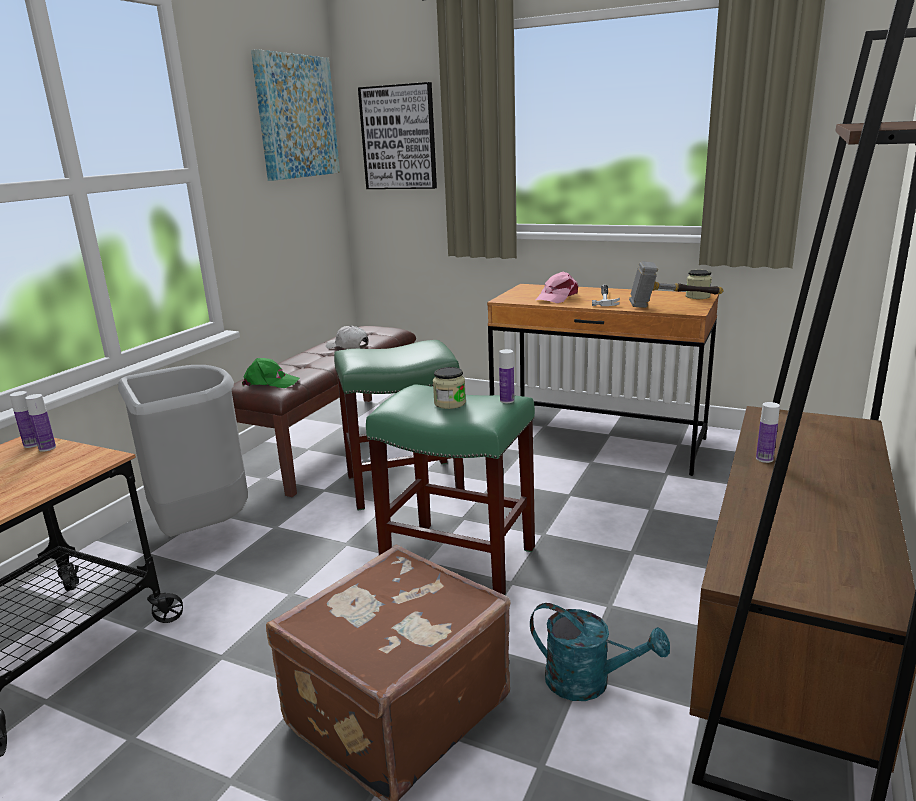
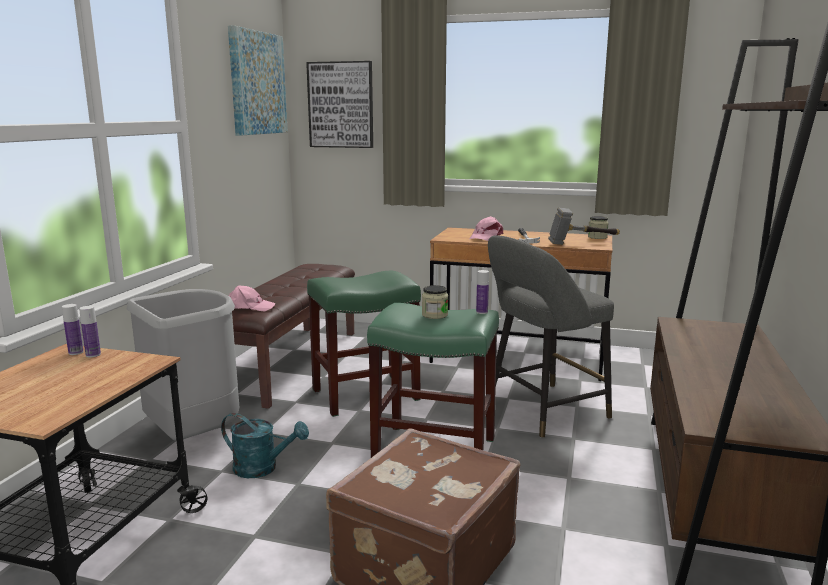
camera: 10 degrees left, 5 degrees down
green cap [242,358,300,388] -> pink cap [229,285,275,312]
white cap [326,326,369,349] -> none
turquoise watering can [530,603,670,701] -> turquoise watering can moved to [221,413,309,478]
bottle [756,402,780,463] -> none
none -> grey stool [488,235,614,438]

